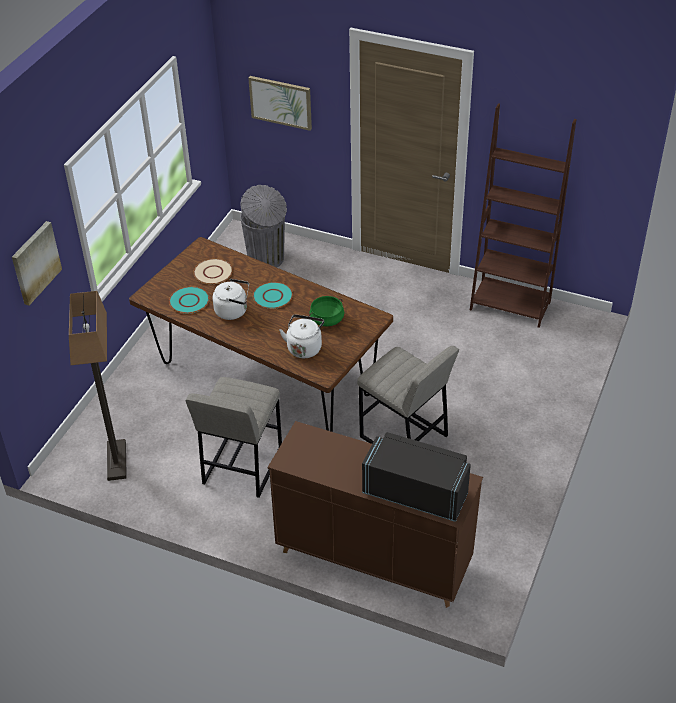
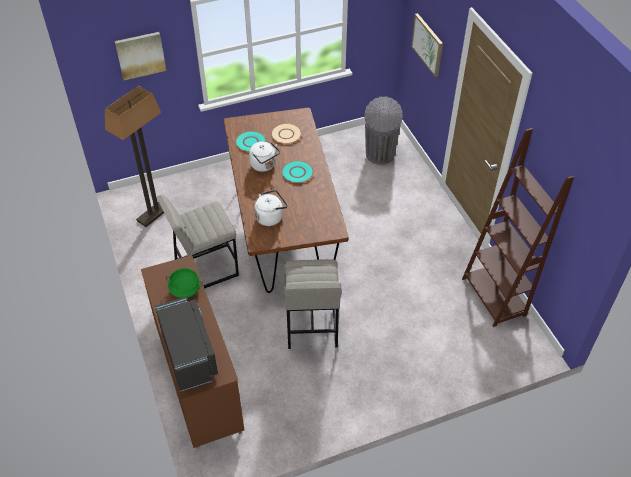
camera: 45 degrees right, 5 degrees up
green cooking pot [309,296,344,326] -> green cooking pot moved to [166,268,203,298]

